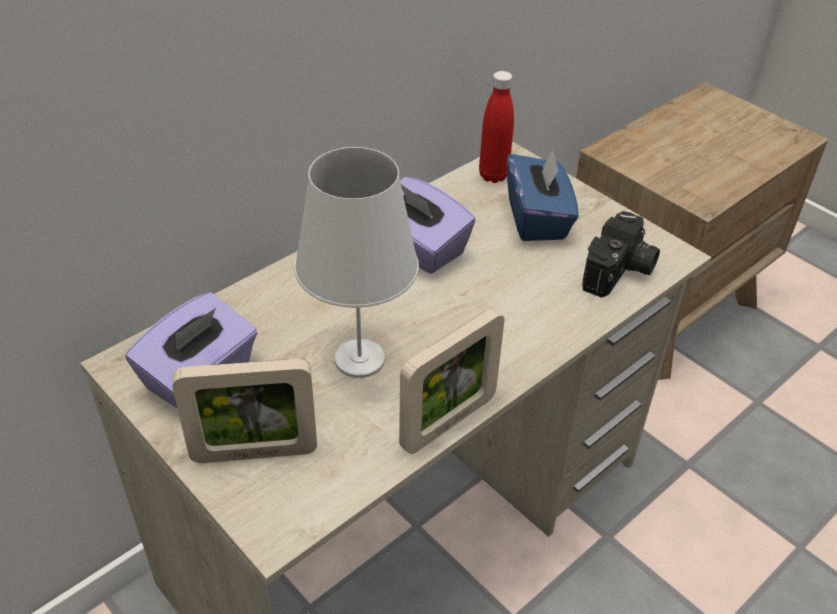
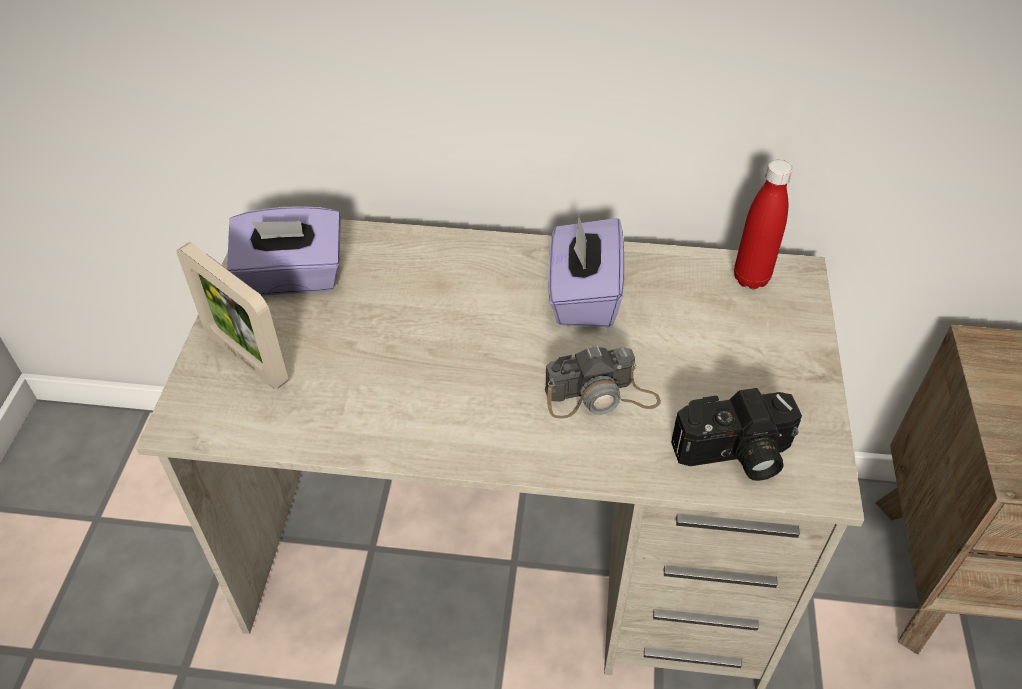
camera: 50 degrees right, 5 degrees up
white table lamp [294,147,419,378] -> none
picture frame [399,309,504,454] -> none
blue tissue box [507,148,579,241] -> none
none -> camera [545,345,661,419]

